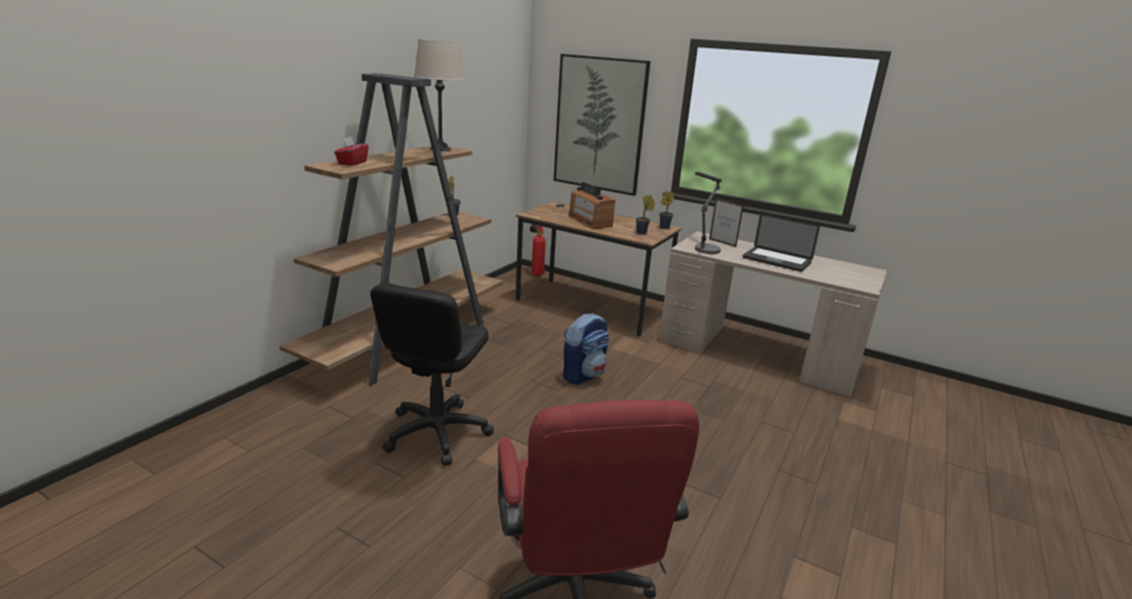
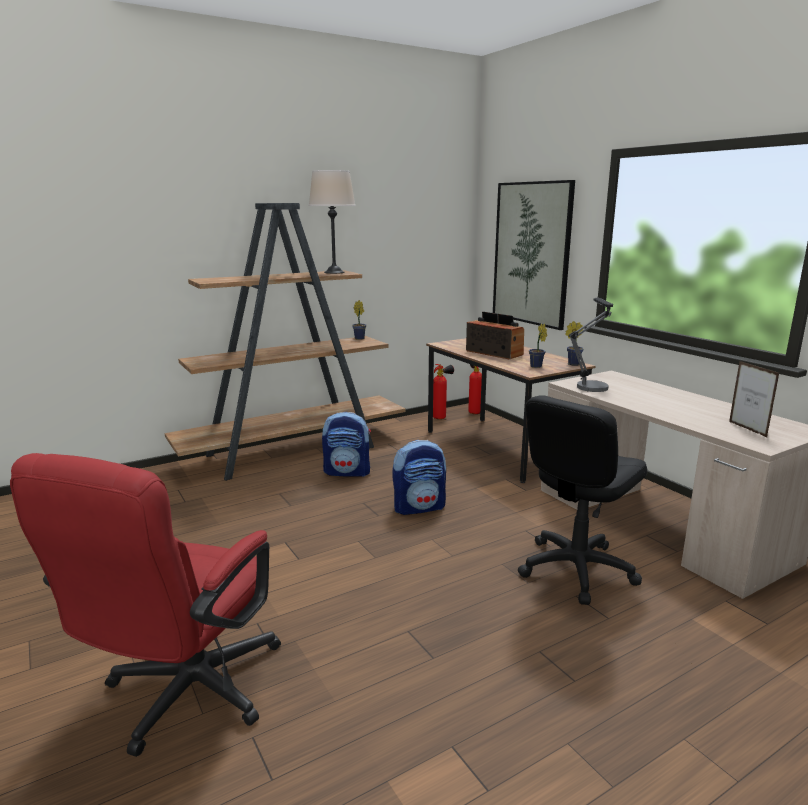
camera: 30 degrees right, 5 degrees down
red tissue box [334,136,369,166] -> none
black office chair [370,283,494,466] -> black office chair moved to [518,395,648,605]
radio [568,182,615,229] -> radio turned 135 degrees clockwise [466,312,524,359]
picture frame [709,198,744,247] -> picture frame moved to [729,361,779,437]
laptop [743,214,820,272] -> none
none -> backpack [322,412,371,477]
none -> fire extinguisher [433,364,454,419]

